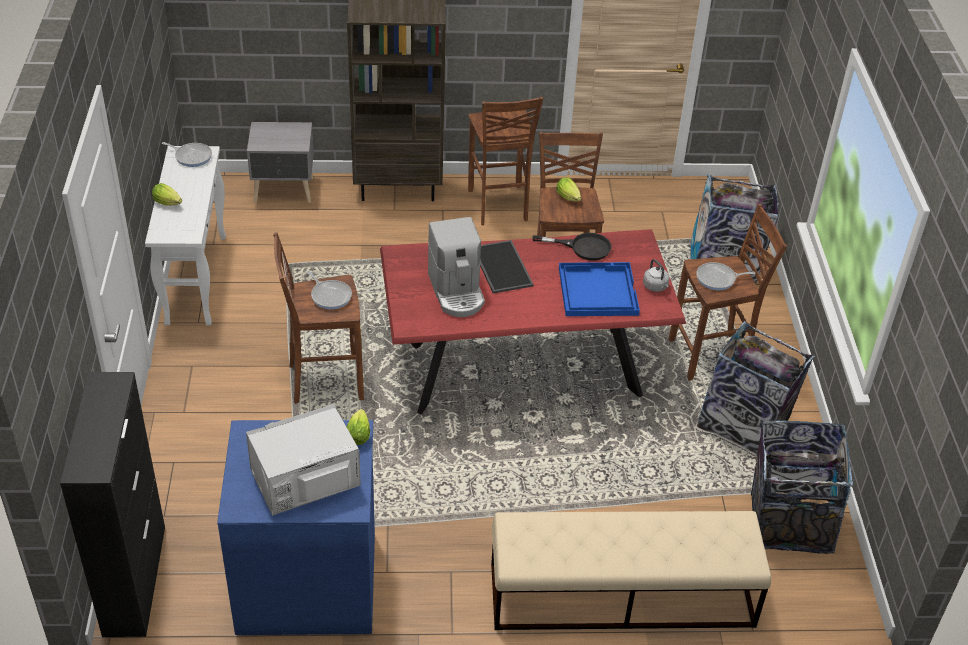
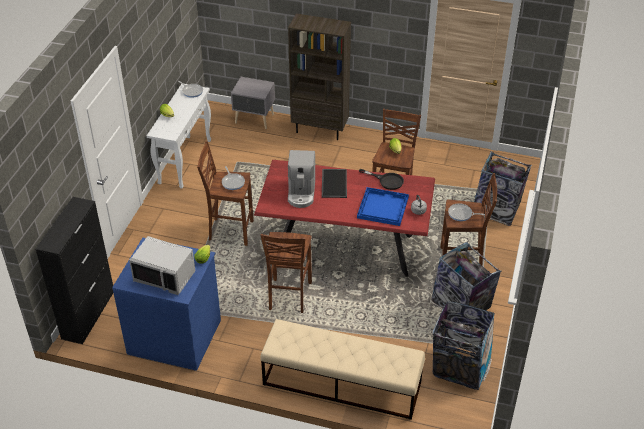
camera: 20 degrees right, 0 degrees up
grey microwave [246,404,361,516] -> grey microwave turned 150 degrees counterclockwise [129,236,195,295]
brown stool [468,97,543,226] -> brown stool moved to [260,232,312,313]

